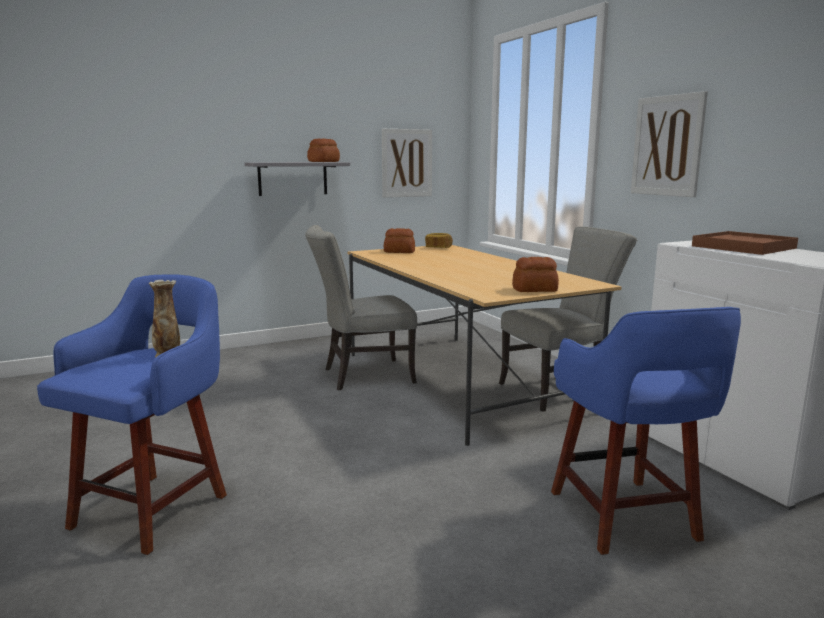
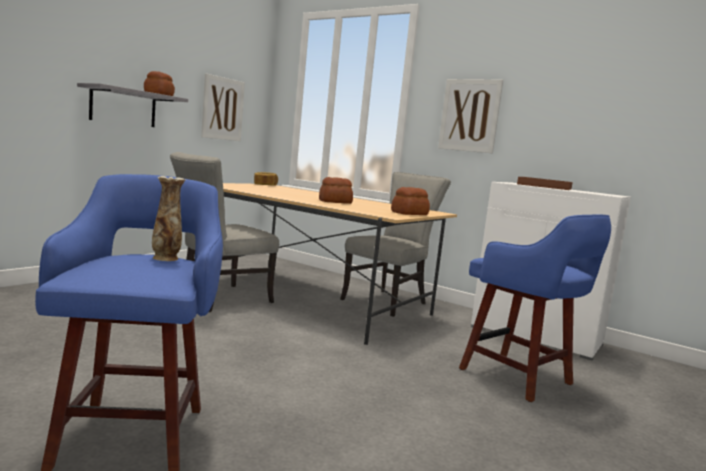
camera: 30 degrees left, 5 degrees down
bread [384,228,415,253] -> bread moved to [319,177,353,204]

